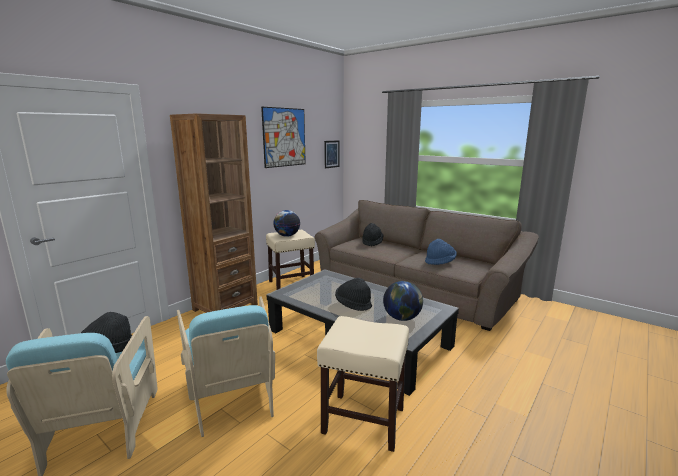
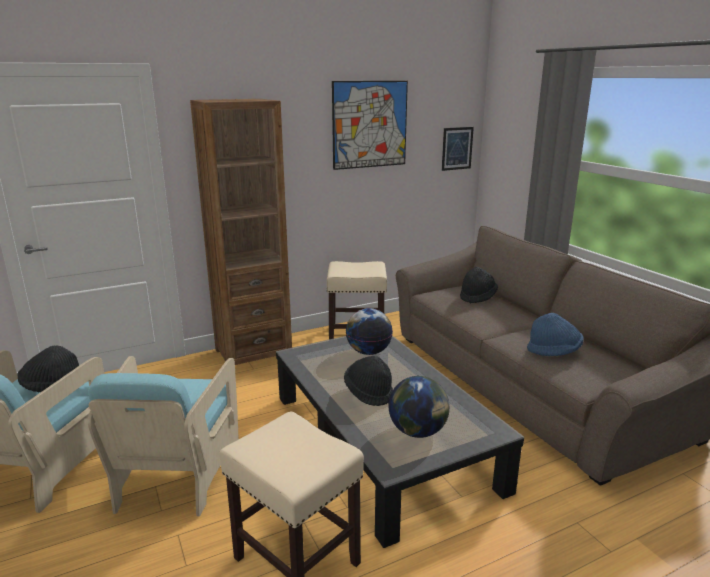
camera: 25 degrees right, 5 degrees up
globe [273,210,300,237] -> globe moved to [346,308,393,355]

